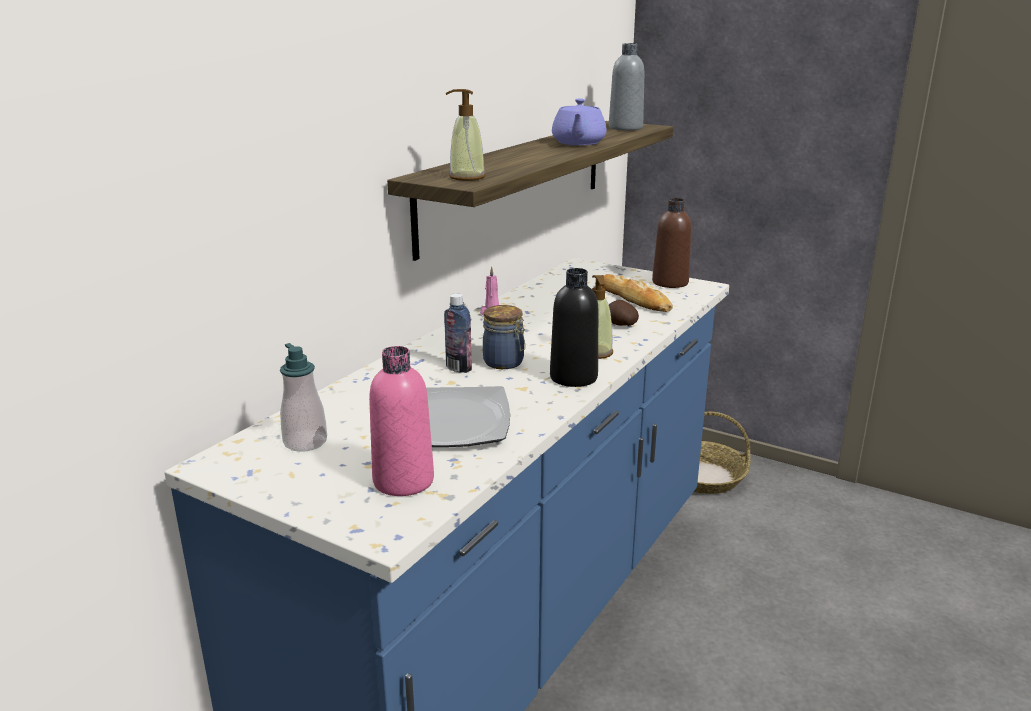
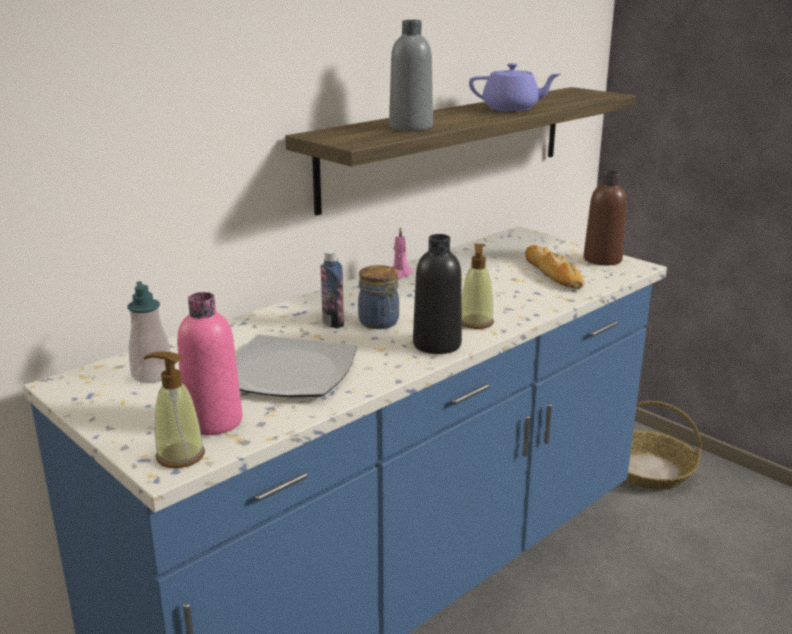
camera: 15 degrees right, 0 degrees up
soap dispenser [446,89,485,181] -> soap dispenser moved to [144,352,205,468]
purple teapot [552,98,607,145] -> purple teapot turned 105 degrees counterclockwise [469,63,561,111]
grey bottle [609,43,644,131] -> grey bottle moved to [389,20,433,131]
potato [609,300,639,326] -> none

